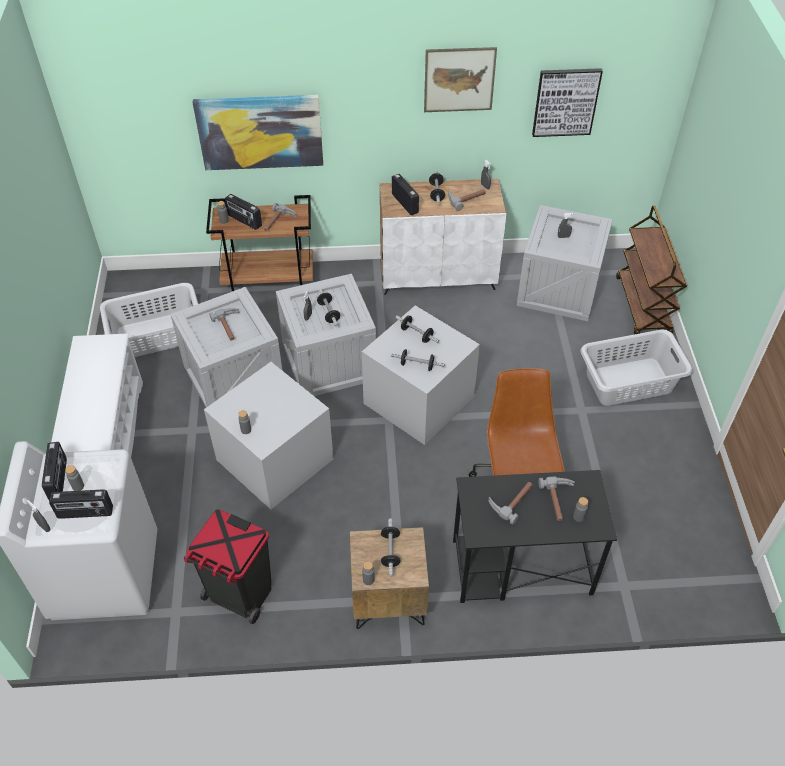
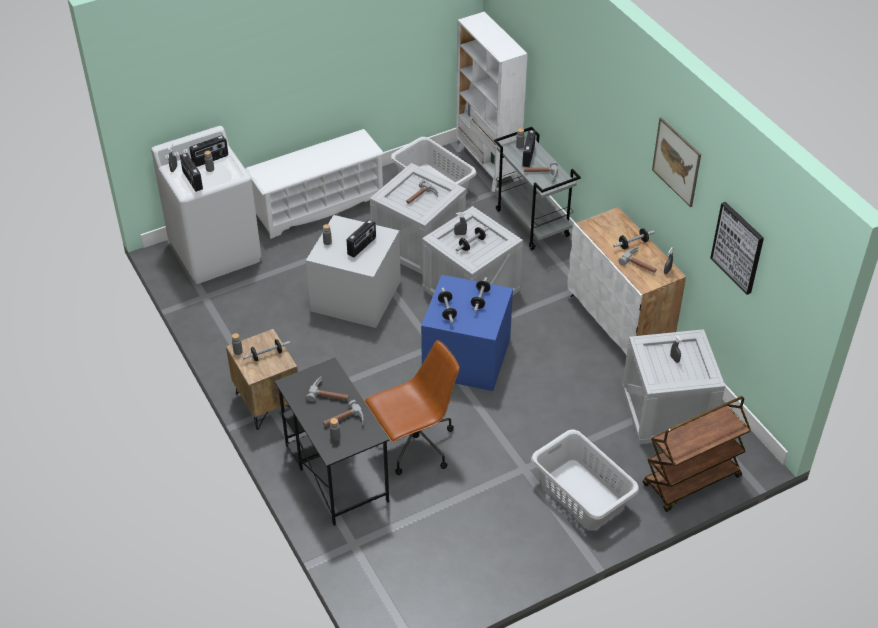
camera: 65 degrees right, 5 degrees down
black trash can [184,509,271,624] -> none
picture [193,95,323,170] -> none
brown cart [206,195,313,291] -> grey cart [494,127,581,250]
grey storage box [362,305,480,445] -> blue storage box [421,275,513,391]
radio [392,174,419,216] -> radio moved to [347,219,376,257]
none -> white bookcase [456,11,528,192]

